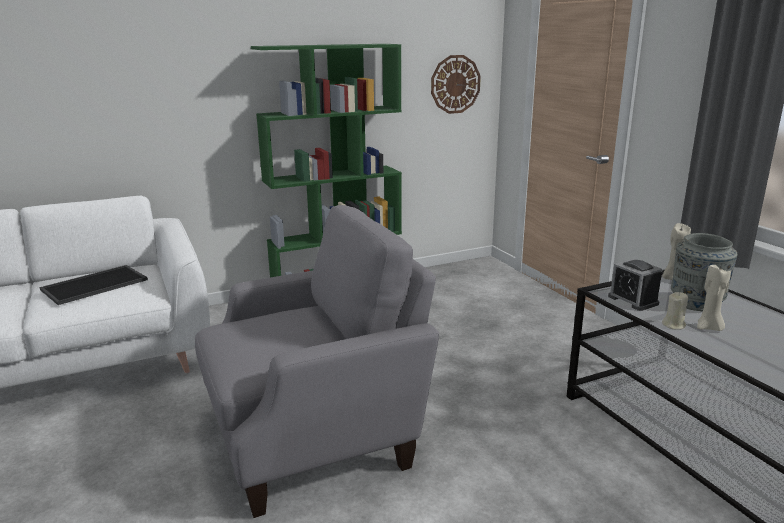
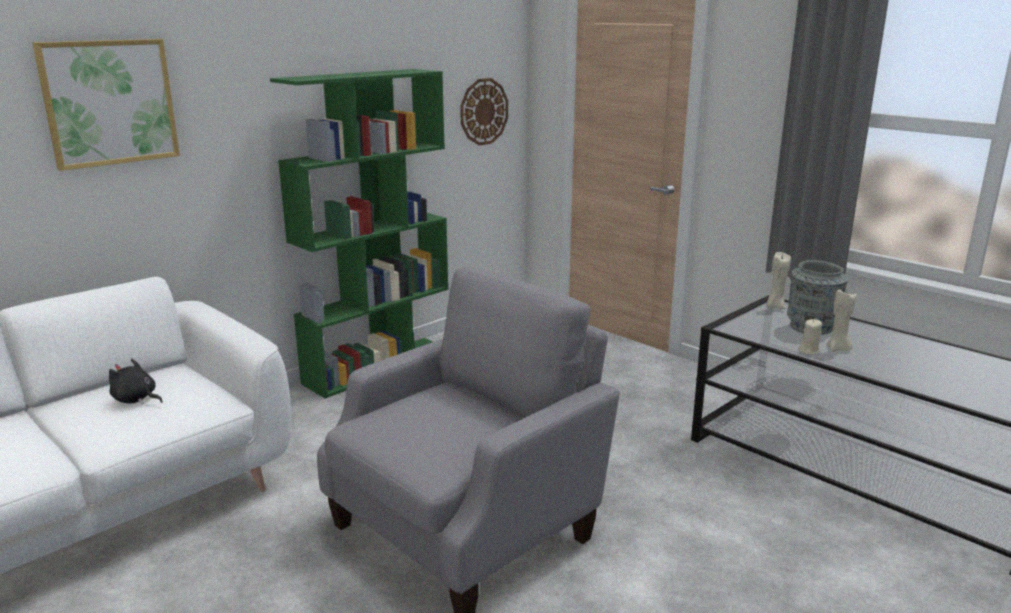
camera: 20 degrees left, 0 degrees up
tray [40,265,148,305] -> black plush toy [109,359,163,404]
alarm clock [608,259,662,311] -> none
none -> picture [32,39,180,171]

